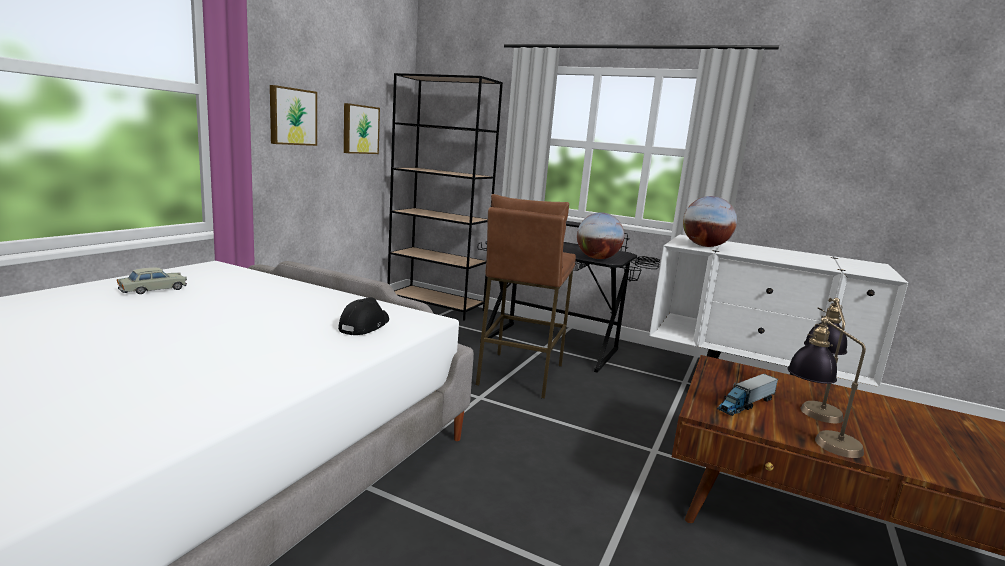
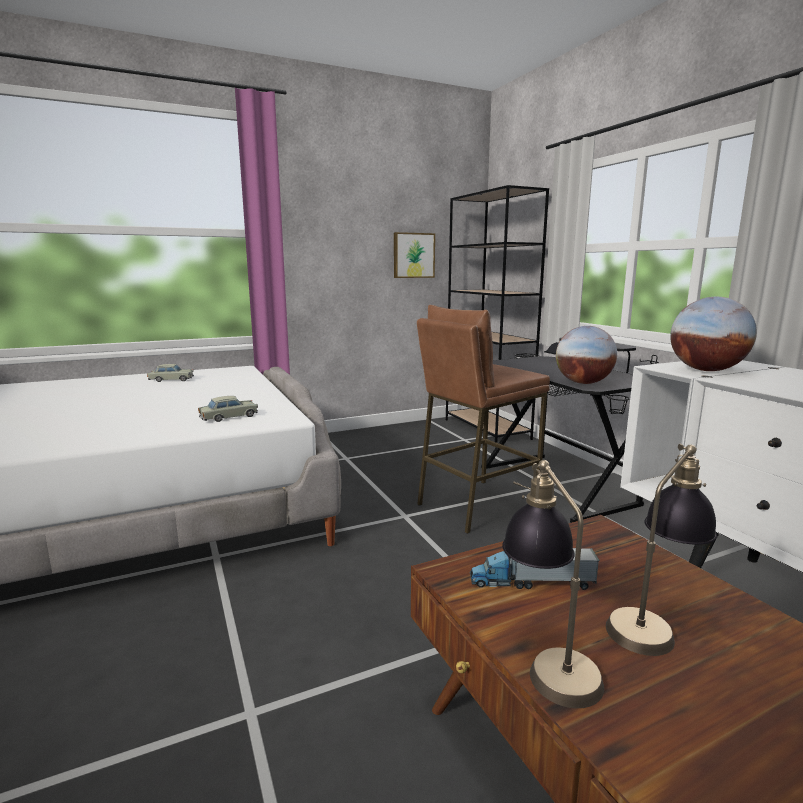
camera: 40 degrees right, 0 degrees up
picture [270,85,317,146] -> none
black cap [338,297,389,335] -> beige toy car [198,396,258,422]

